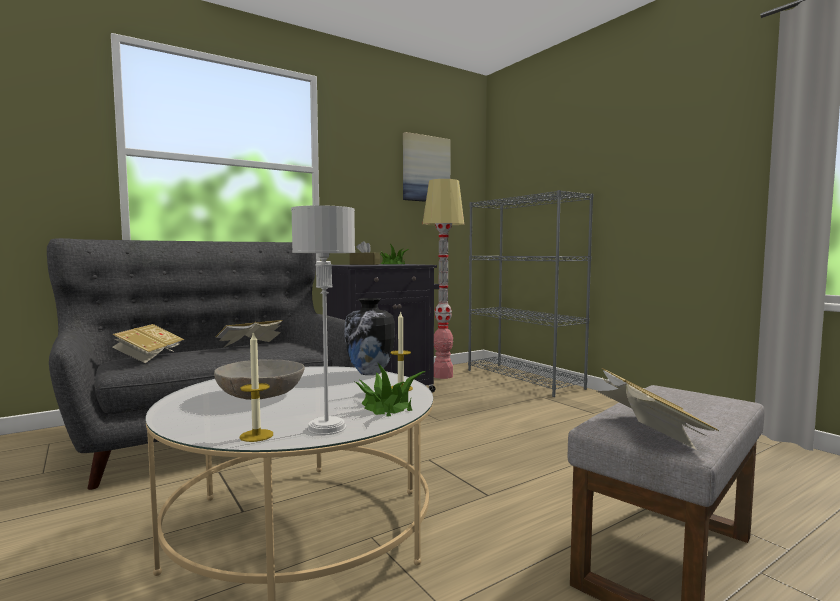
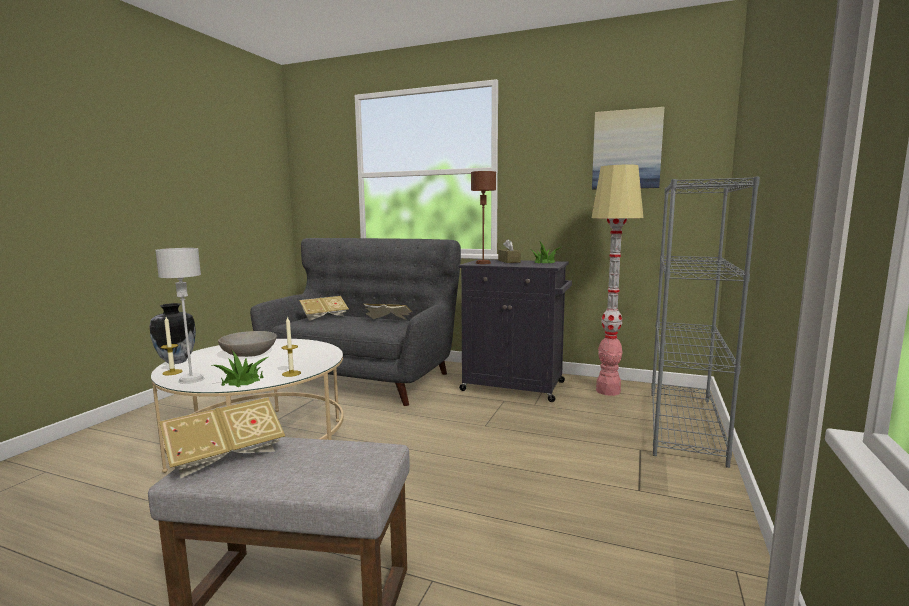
camera: 55 degrees right, 5 degrees up
vase [345,298,395,375] -> vase moved to [149,303,196,364]
none -> brown table lamp [471,171,496,264]

